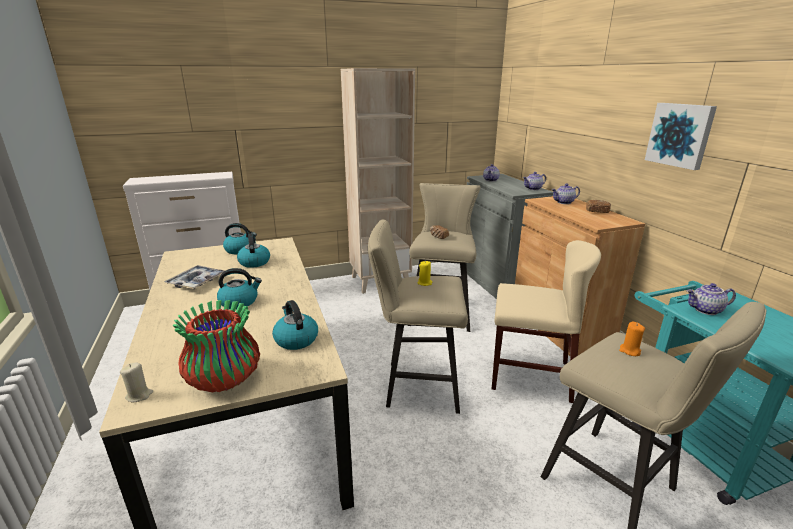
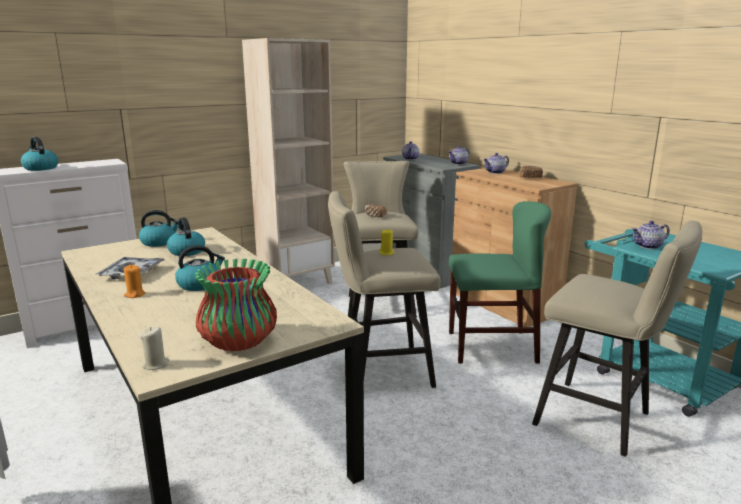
camera: 15 degrees left, 5 degrees down
kettle [272,300,318,350] -> kettle moved to [20,137,58,171]
beige chair [492,240,601,403] -> green chair [449,201,551,363]
orange candle [619,321,645,356] -> orange candle moved to [123,265,146,298]
picture [645,103,717,170] -> none

